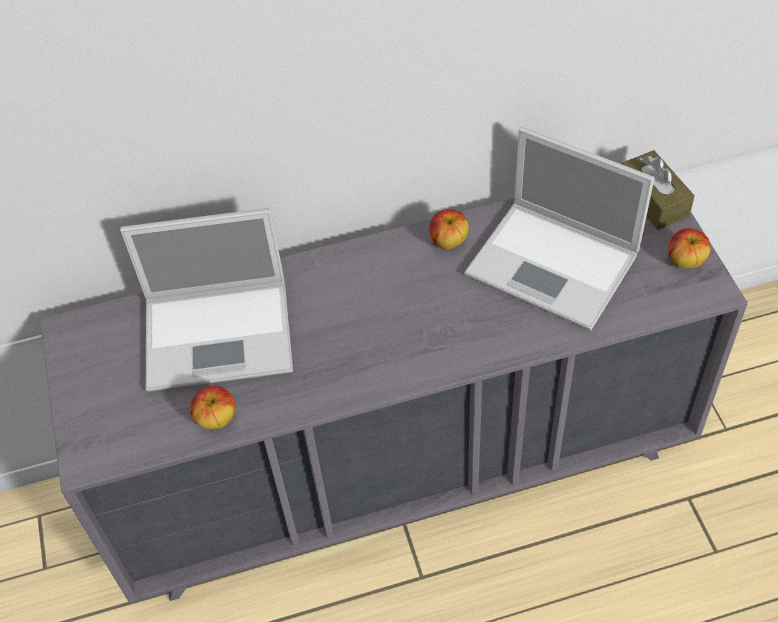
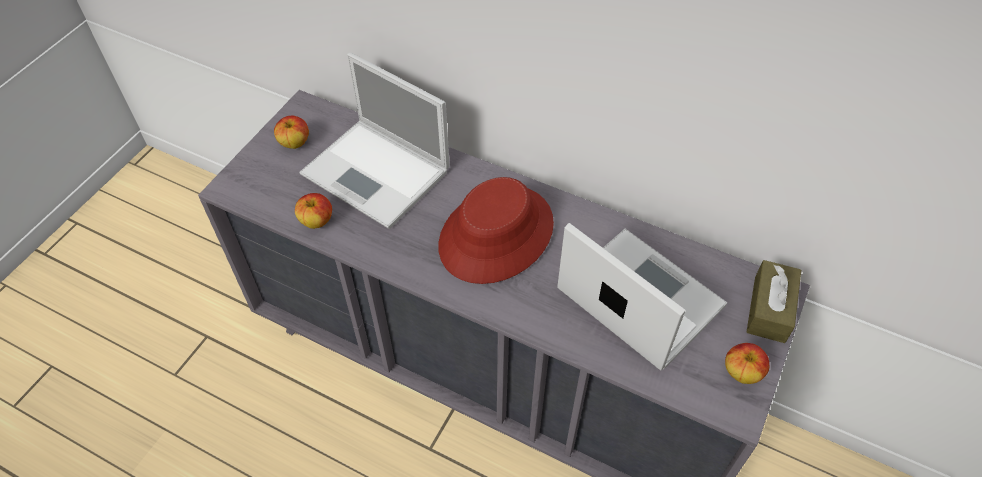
camera: 40 degrees right, 0 degrees up
apple [430,209,469,250] -> apple moved to [274,116,309,149]
laptop [464,127,655,331] -> laptop turned 150 degrees clockwise [557,223,727,370]
none -> red hat [438,177,554,284]

